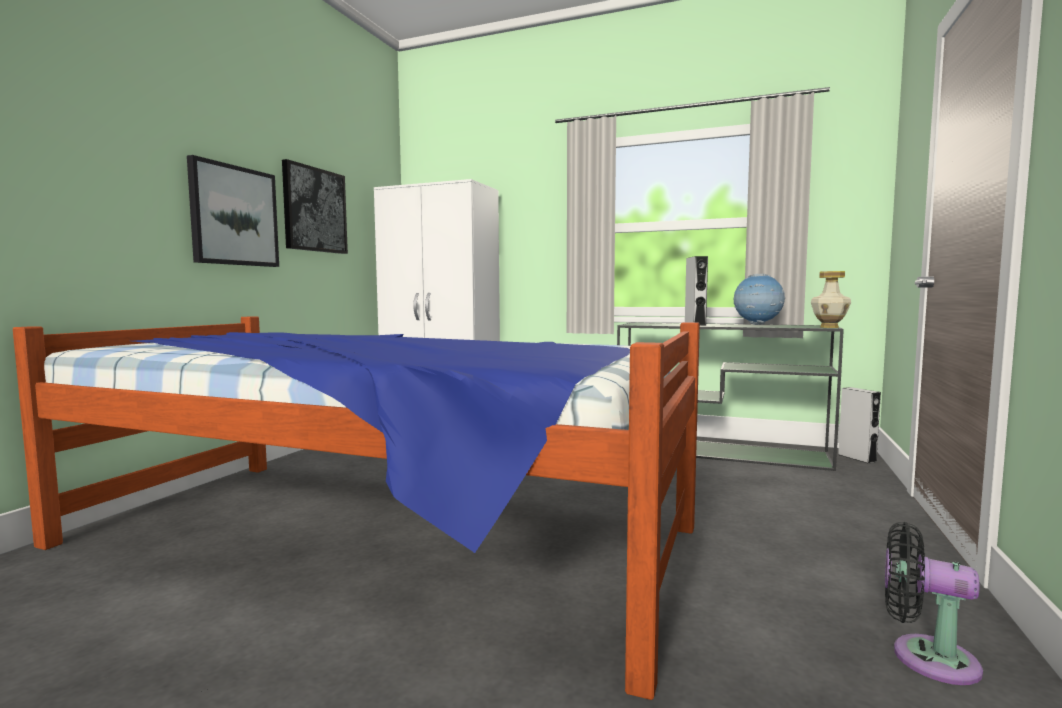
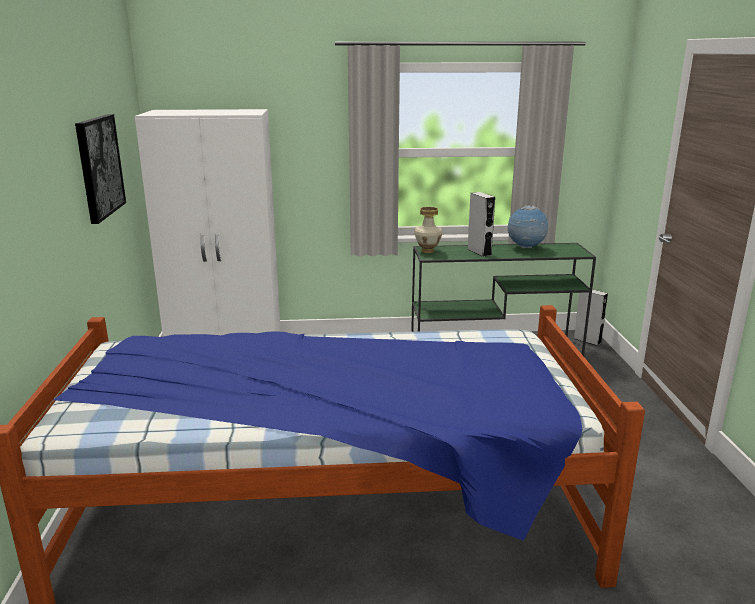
camera: 25 degrees left, 15 degrees up
picture [187,155,279,267] -> none
vase [811,271,851,328] -> vase moved to [415,207,443,253]
black fan [885,522,983,685] -> none

